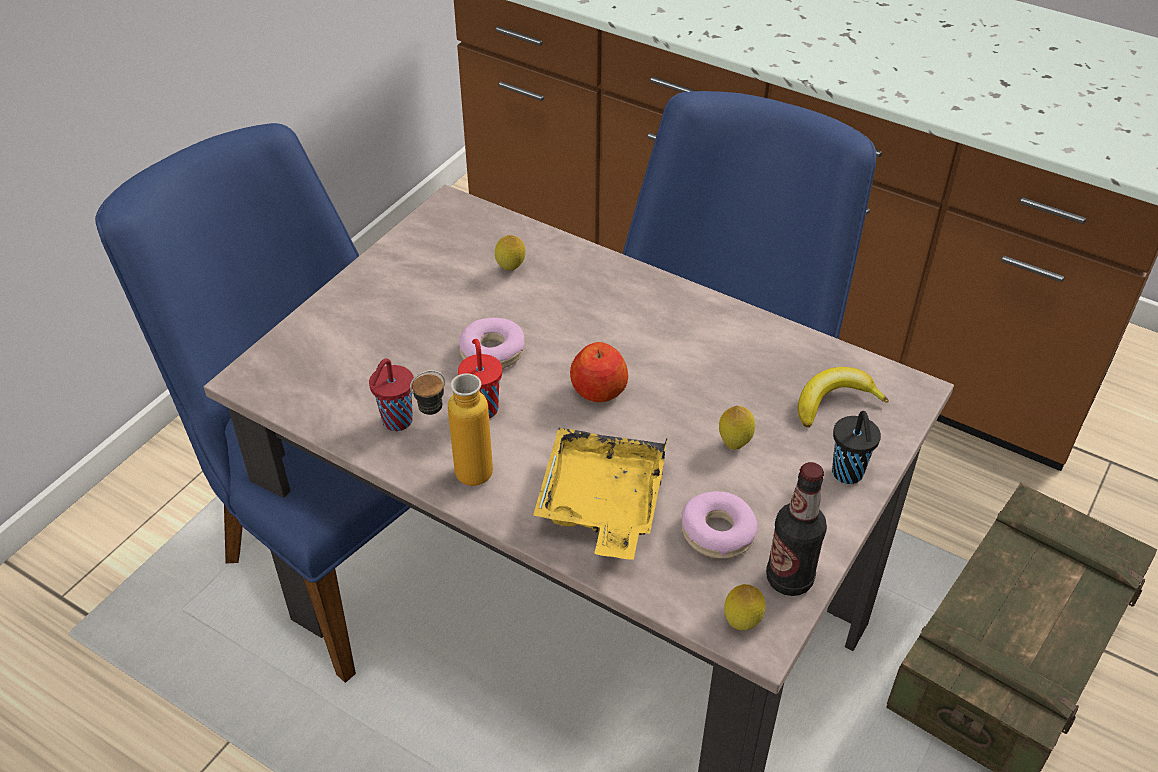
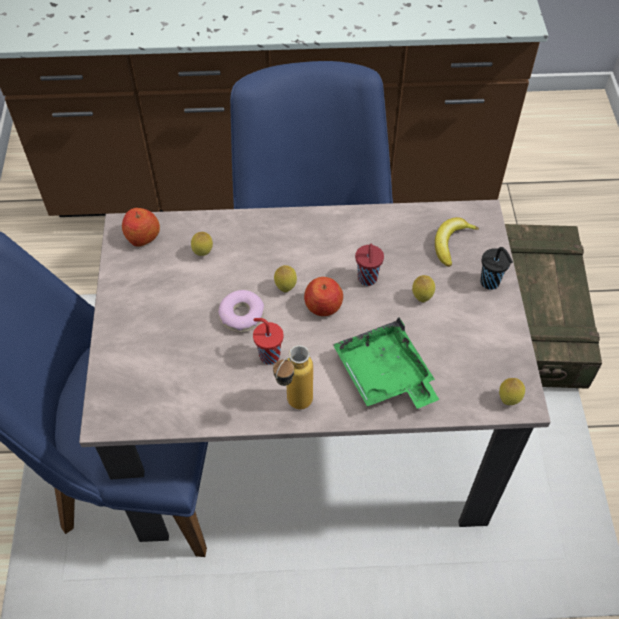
camera: 35 degrees left, 10 degrees up
red cup [369,358,414,431] -> red cup moved to [355,244,384,286]
yellow tray [533,428,668,560] -> green tray [333,317,439,409]
donut [681,491,758,559] -> none
bottle [766,462,827,596] -> none
none -> apple [122,208,160,247]
none -> lemon [274,265,297,292]

